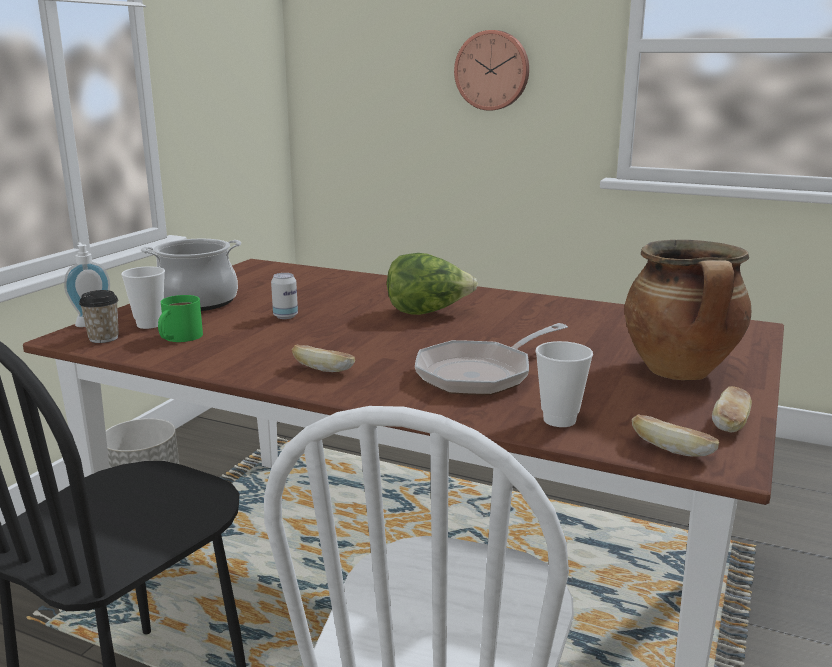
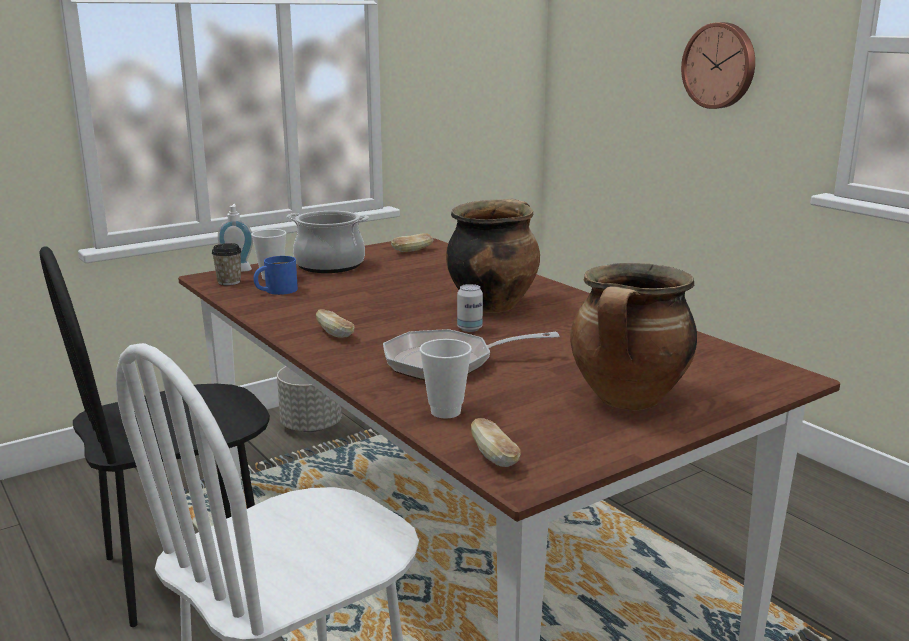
camera: 30 degrees right, 0 degrees up
green mug [158,295,203,342] -> blue mug [254,256,298,295]
can [271,273,298,319] -> can moved to [457,284,483,332]
lettuce [387,253,478,315] -> cooking pot [446,199,540,313]
bread [712,386,752,433] -> bread moved to [391,233,433,252]

